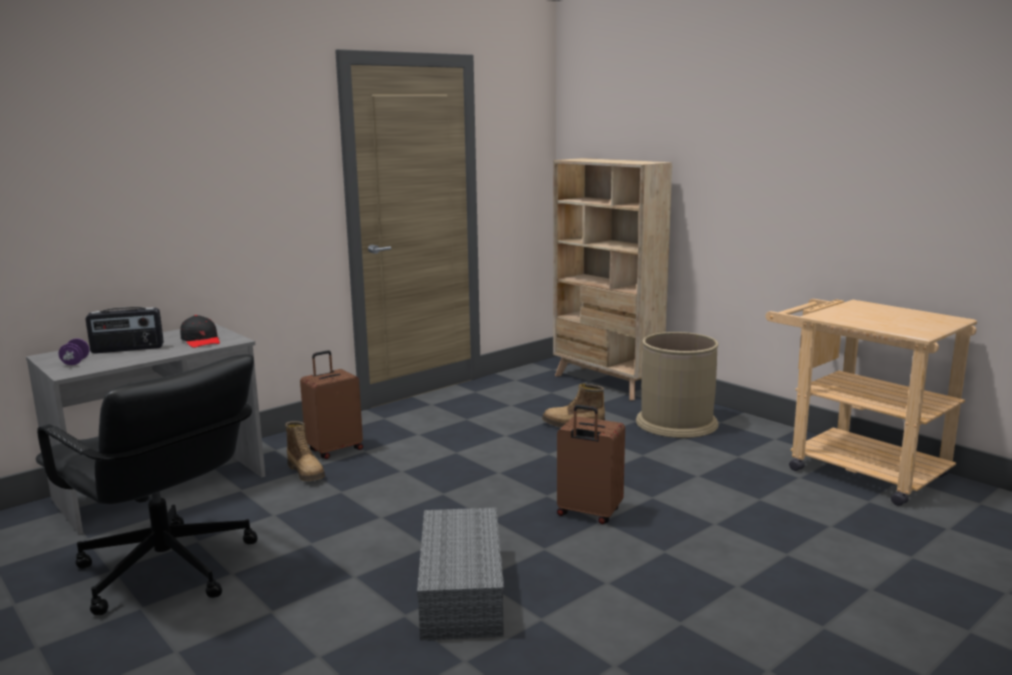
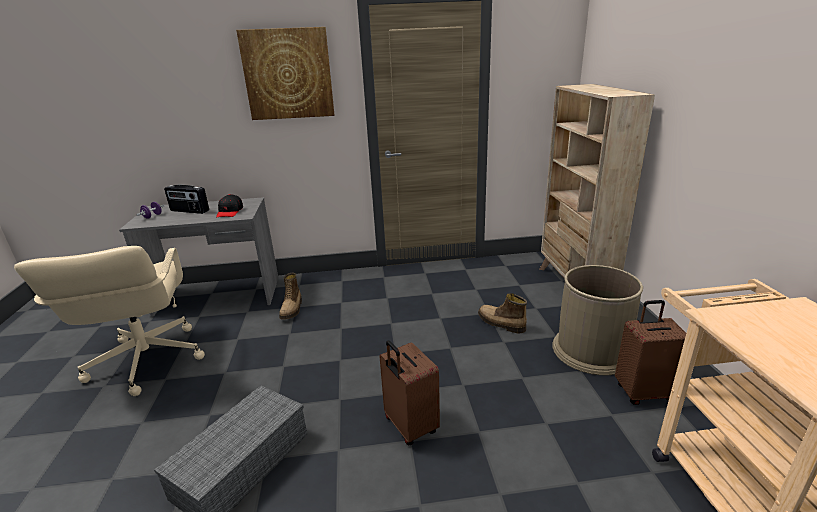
camera: 35 degrees right, 10 degrees up
black office chair [36,354,257,615] -> beige office chair [14,246,205,396]
brown suitcase [300,350,363,459] -> brown suitcase moved to [615,300,686,405]
none -> picture [236,27,334,120]

